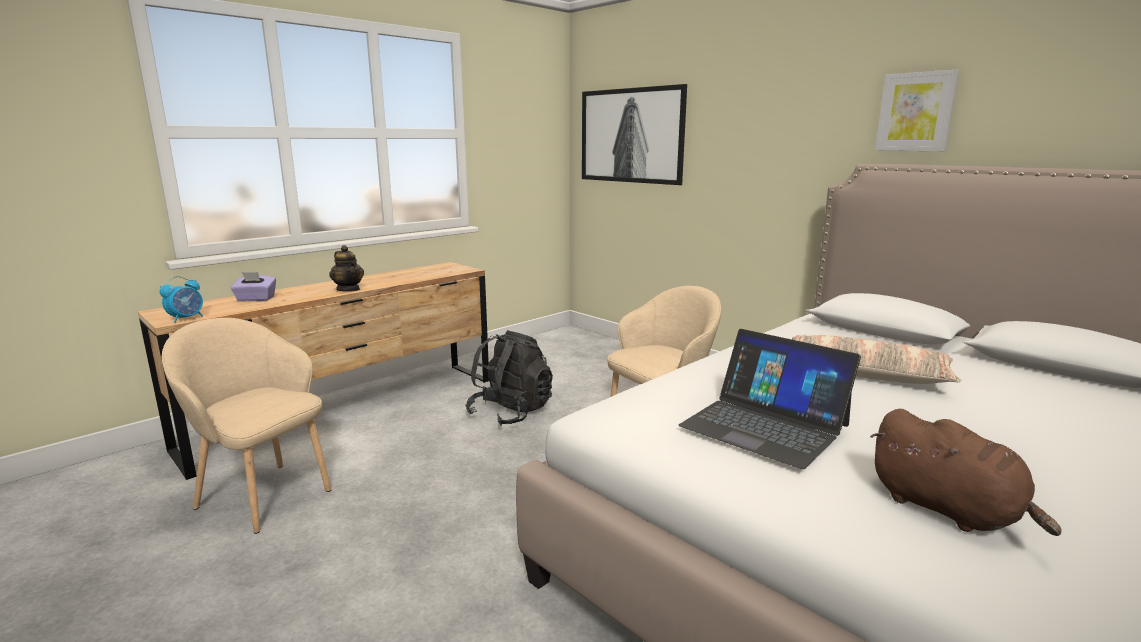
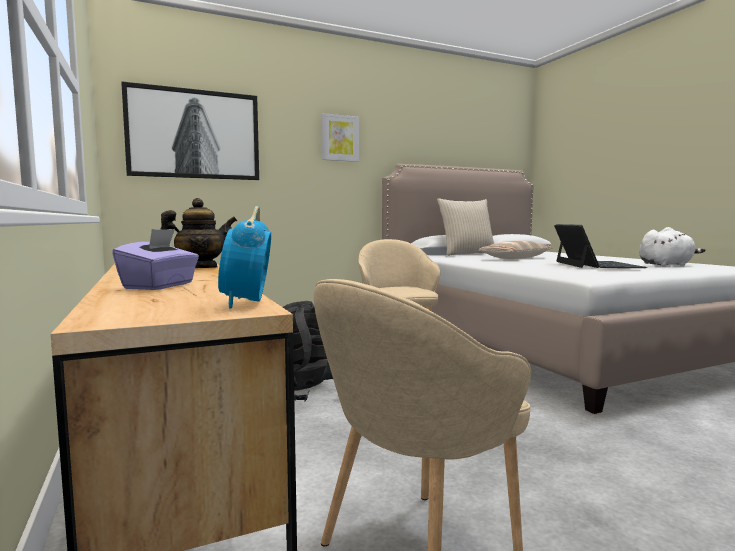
camera: 70 degrees left, 10 degrees down
alarm clock [160,276,203,323] -> alarm clock turned 150 degrees counterclockwise [218,206,271,309]
laptop [678,329,861,469] -> laptop turned 60 degrees counterclockwise [554,224,647,268]
brown plush toy [870,409,1062,536] -> white plush toy [639,227,706,267]
picture [875,70,959,151] -> picture moved to [322,113,359,162]
none -> beige pillow [437,198,494,256]

